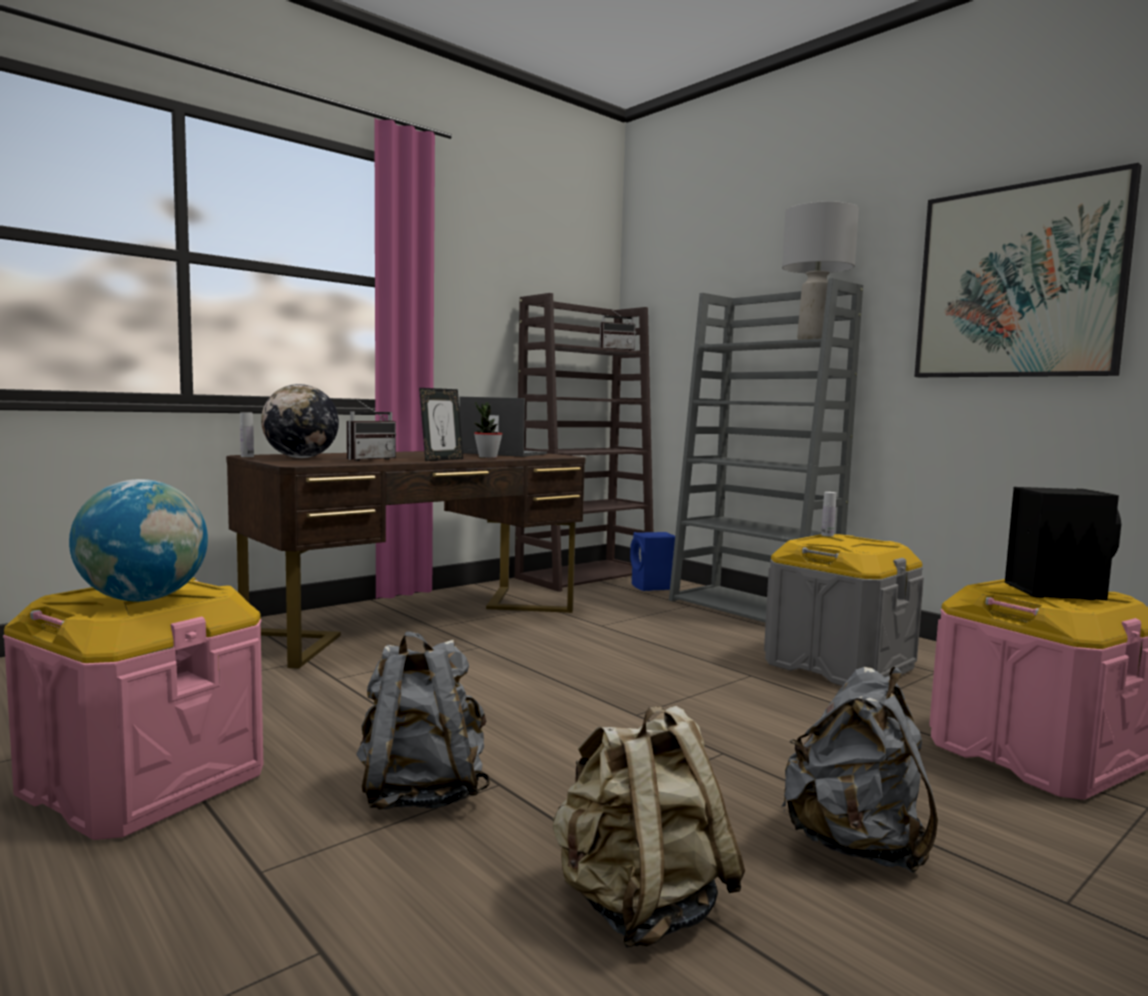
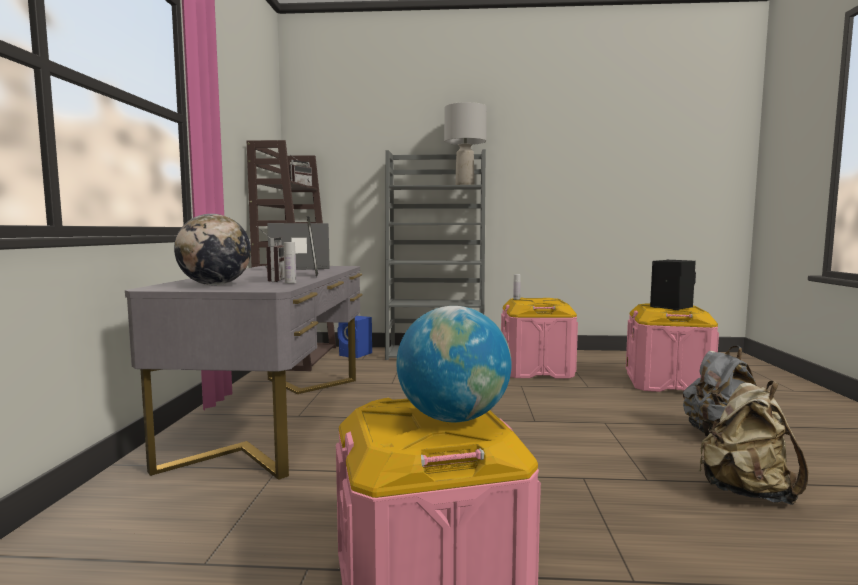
camera: 45 degrees left, 0 degrees up
brown desk [226,451,585,669] -> grey desk [125,266,363,480]
white bottle [240,412,254,457] -> white bottle moved to [284,242,296,283]
grey backpack [357,631,490,810] -> none
potted plant [474,402,503,458] -> none
grey storage box [764,534,924,686] -> pink storage box [501,298,578,379]
picture [914,163,1142,377] -> none

